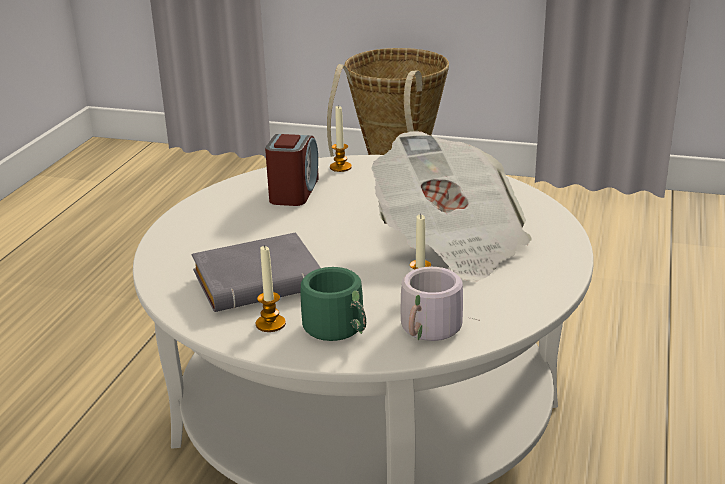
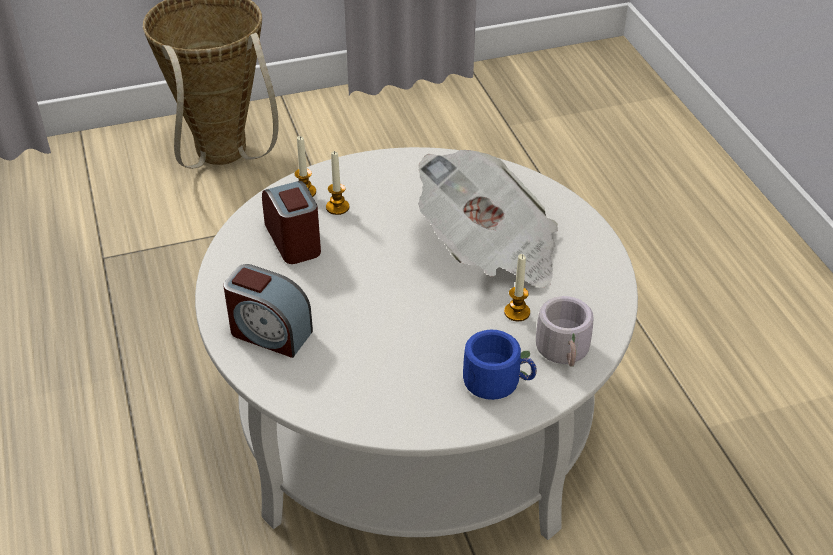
camera: 35 degrees left, 15 degrees up
grey book [192,232,321,312] -> none
candle [256,245,286,332] -> candle moved to [326,151,349,215]
green mug [301,267,366,341] -> blue mug [463,330,537,400]
none -> alarm clock [223,264,313,358]

